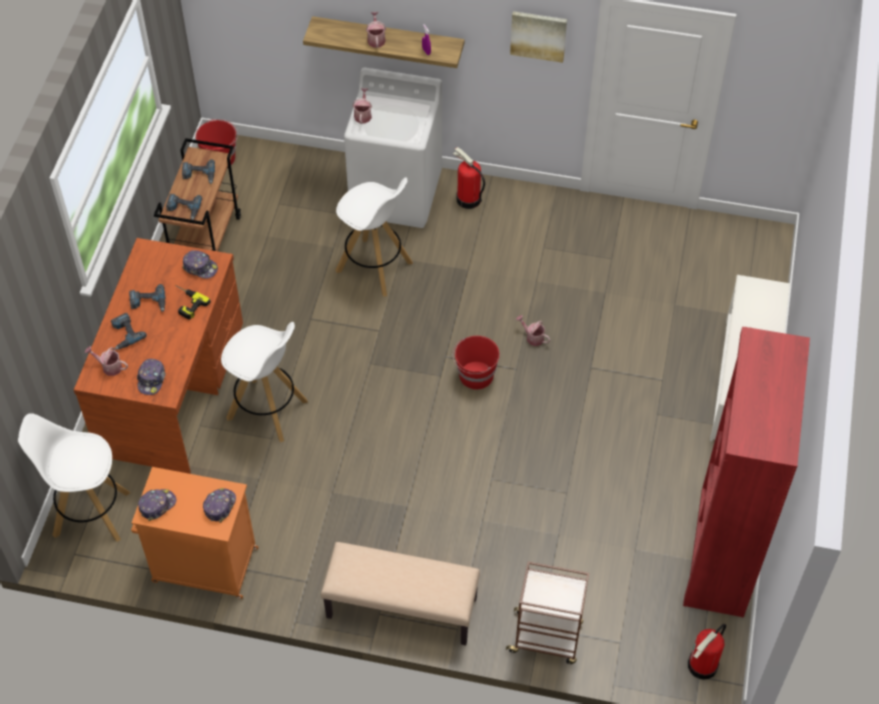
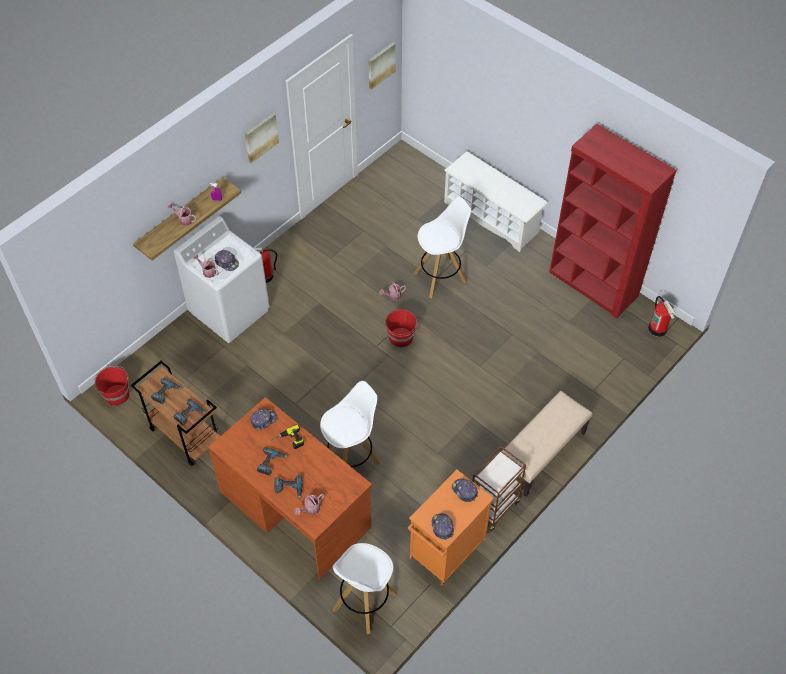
camera: 60 degrees left, 0 degrees up
cap [137,359,166,395] -> cap moved to [215,250,239,271]
white stool [336,177,413,297] -> white stool moved to [413,197,471,298]
brown cart [506,562,589,664] -> brown cart moved to [472,446,526,533]
none -> picture [368,42,396,90]

